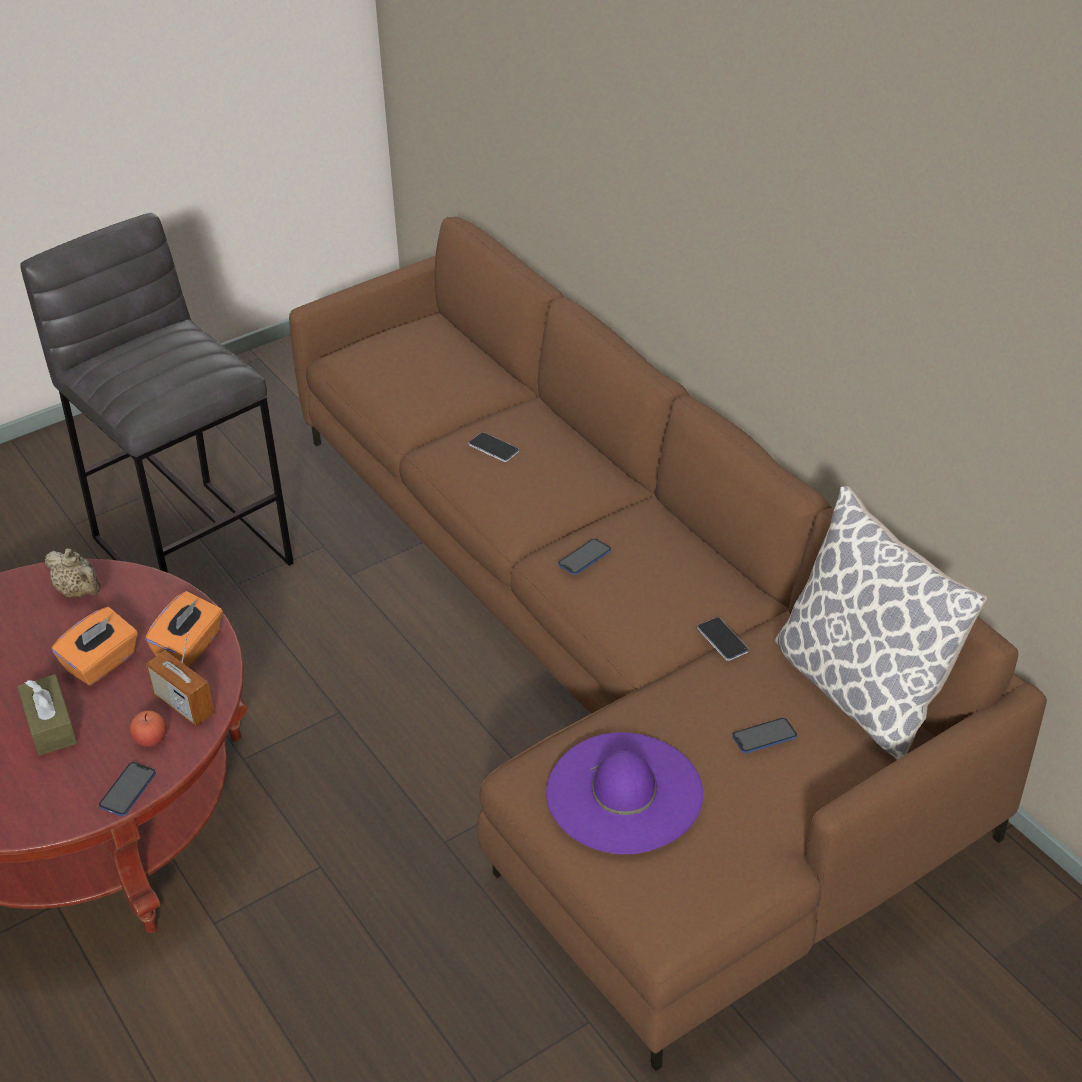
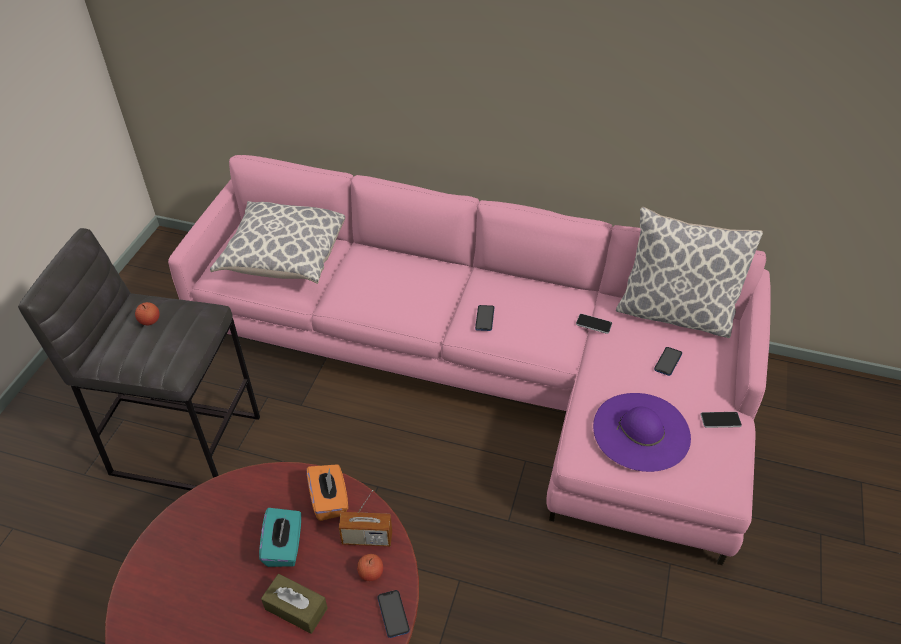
camera: 40 degrees left, 5 degrees up
beige teapot [45,548,100,597] -> none
orange tissue box [52,607,138,686] -> turquoise tissue box [259,508,301,567]
brown sofa [289,217,1047,1071] -> pink sofa [168,155,771,565]
phone [468,432,519,462] -> phone moved to [701,412,742,428]
none -> apple [135,302,160,325]
none -> pillow [210,201,345,284]

